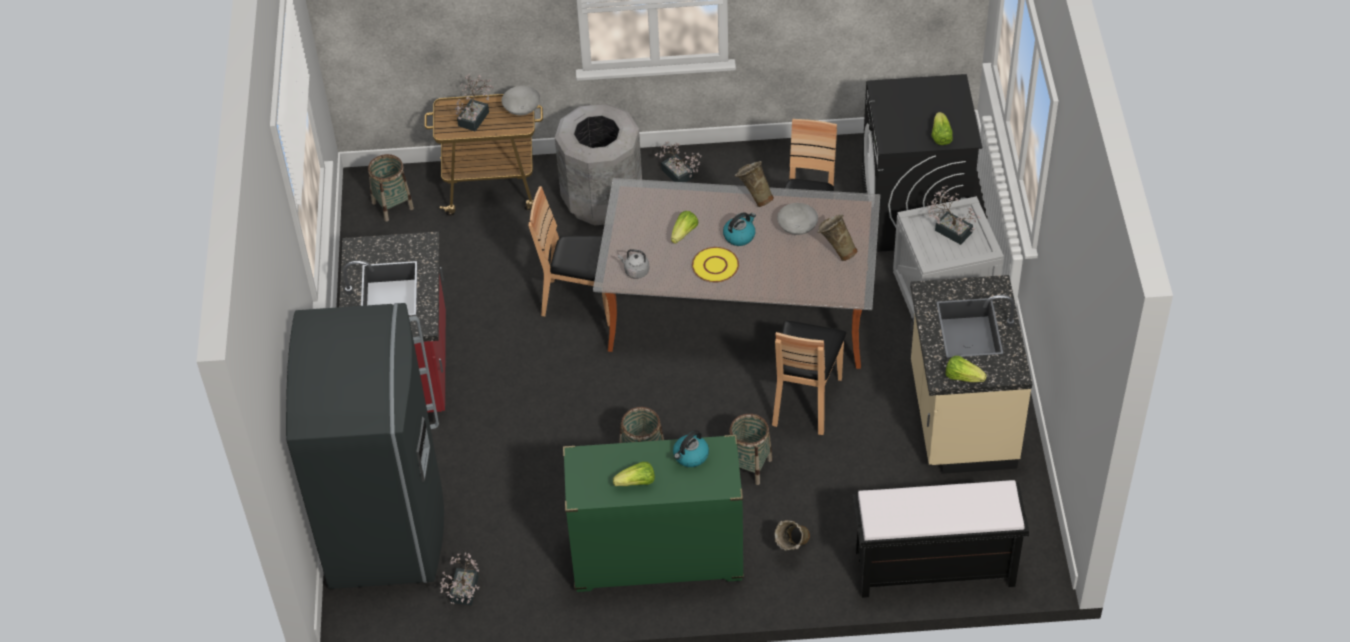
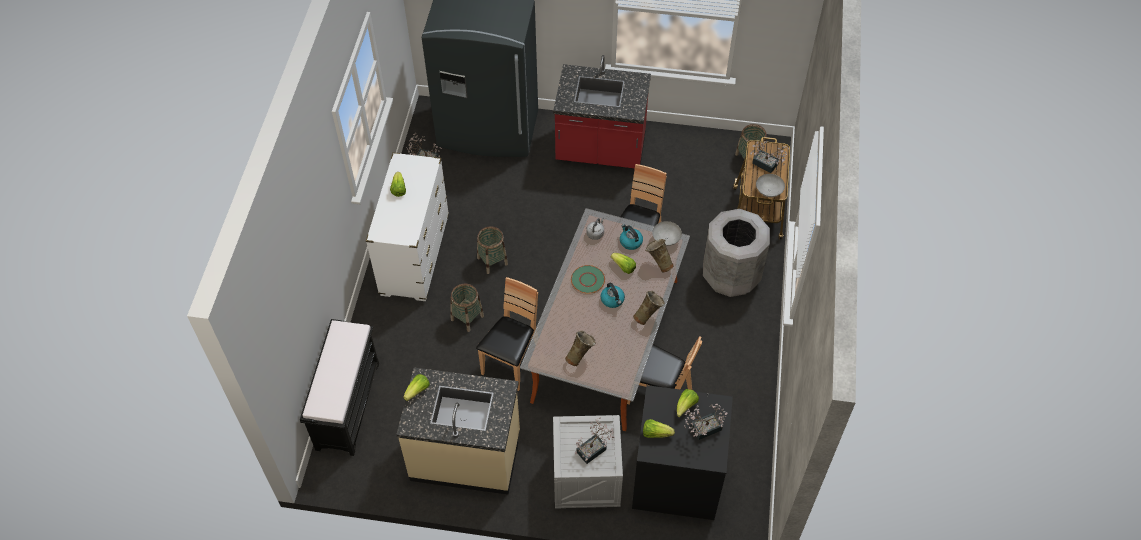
camera: 100 degrees right, 5 degrees up
green dresser [563,435,744,592] -> white dresser [366,152,449,301]
potted plant [655,141,702,182] -> potted plant moved to [684,404,727,440]
kettle [673,430,709,467] -> kettle moved to [620,224,643,250]
yellow plate [692,247,739,282] -> green plate [571,265,605,294]
brown chair [772,320,846,435] -> brown chair turned 90 degrees clockwise [476,277,538,391]
beige vase [775,520,810,551] -> beige vase moved to [645,239,673,272]
grey bowl [777,203,818,235] -> grey bowl moved to [652,221,682,246]
none -> lettuce [677,389,699,417]

